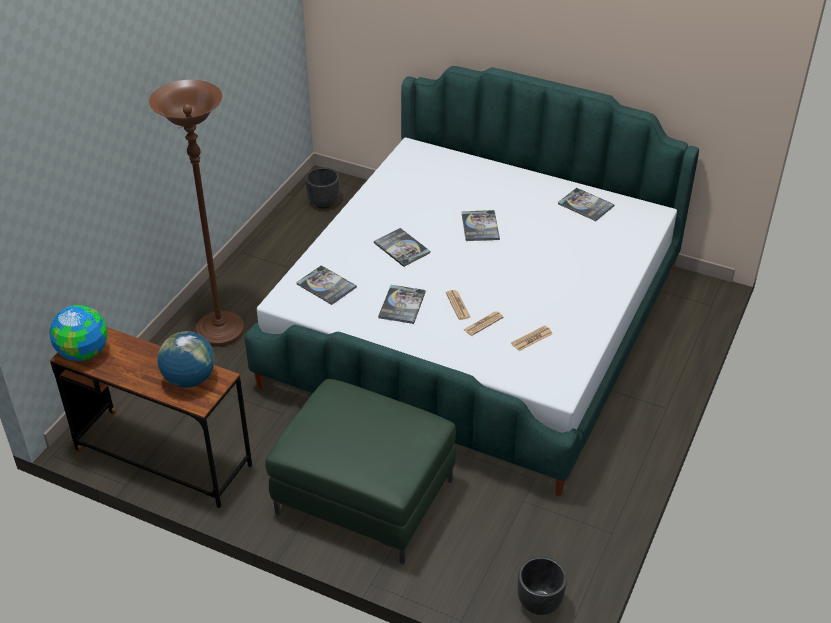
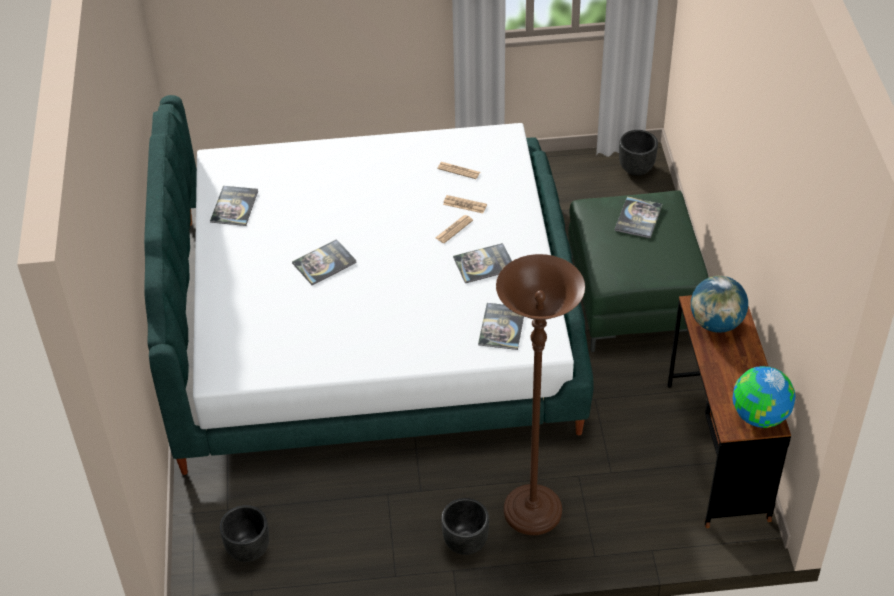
camera: 120 degrees left, 5 degrees up
book [374,228,430,267] -> book moved to [615,196,663,238]
none -> black planter [441,498,489,555]

